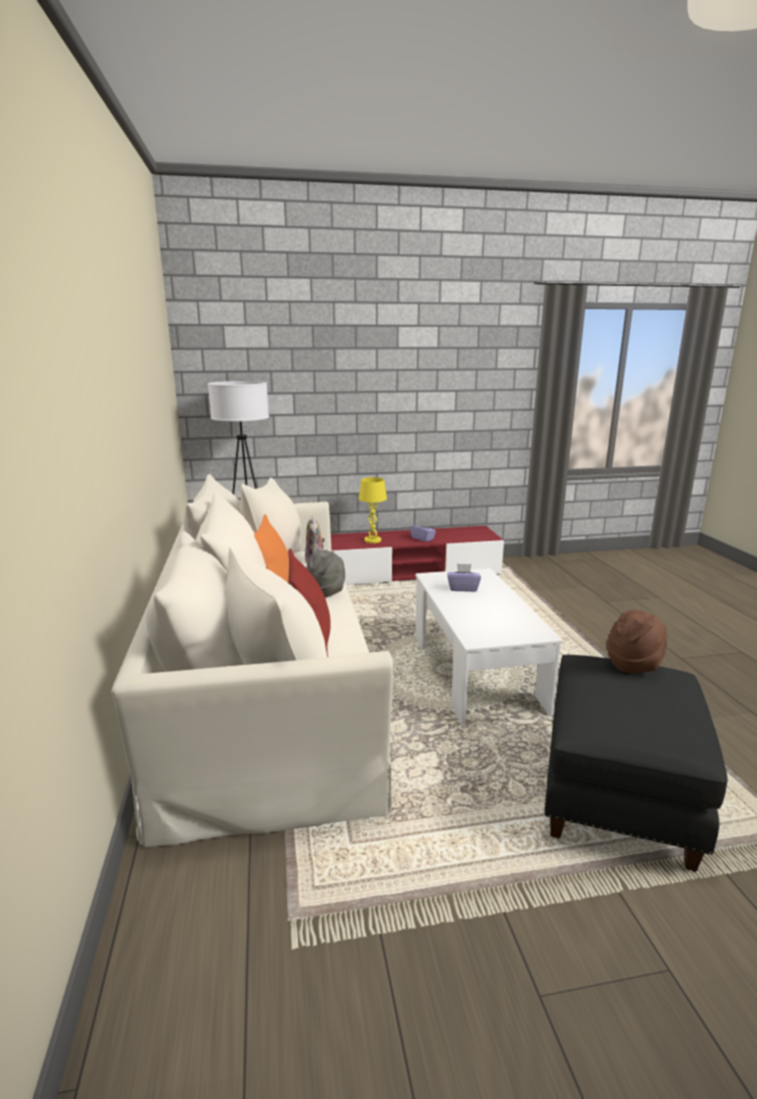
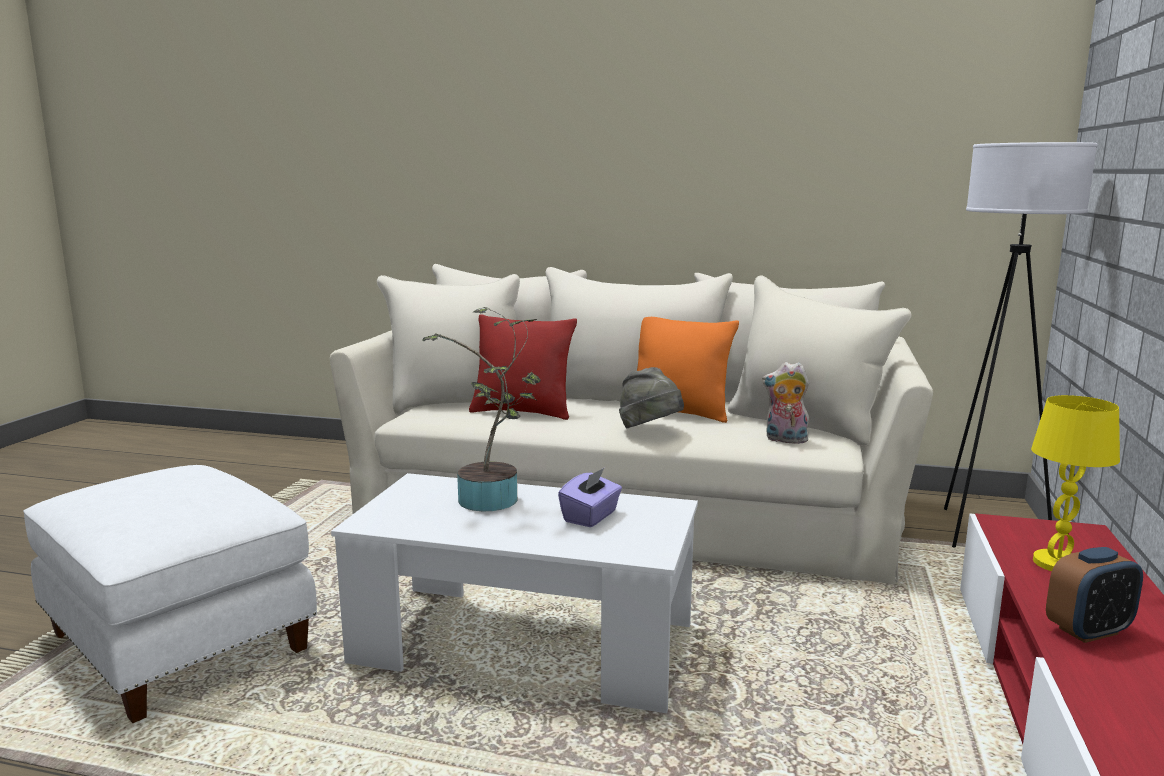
camera: 115 degrees right, 5 degrees down
purple tissue box [410,520,436,542] -> alarm clock [1046,547,1143,643]
black ottoman [544,655,728,872] -> white ottoman [23,465,317,723]
brown hat [607,610,667,674] -> none
none -> potted plant [422,307,541,511]

